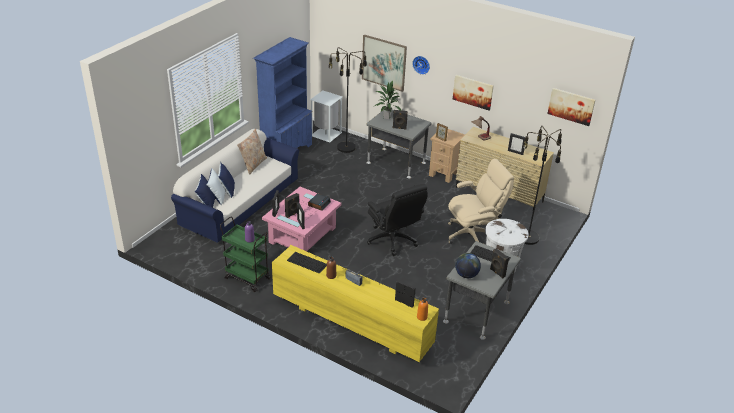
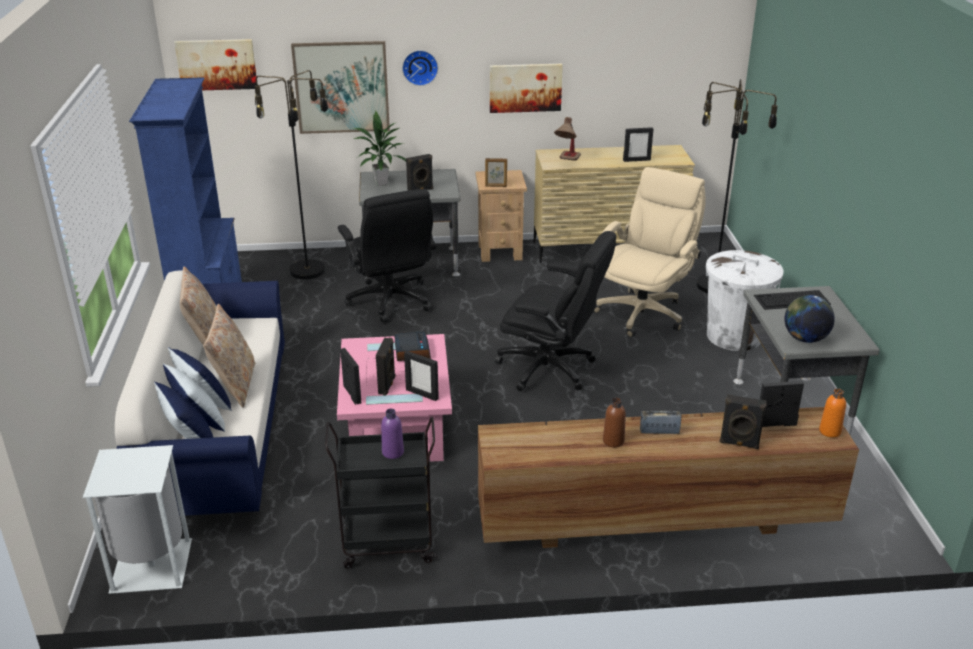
camera: 35 degrees left, 5 degrees down
green cart [220,217,270,292] -> black cart [325,416,438,569]
yellow cabinet [272,245,439,362] -> brown cabinet [478,407,859,548]
keyboard [287,252,327,274] -> none
white trash can [310,91,343,143] -> white trash can moved to [83,445,192,594]
black speaker [490,248,509,278] -> black speaker moved to [719,394,767,449]
picture [547,88,595,126] -> picture moved to [174,39,257,90]
none -> beige pillow [203,304,255,408]
none -> black office chair [338,189,436,323]

